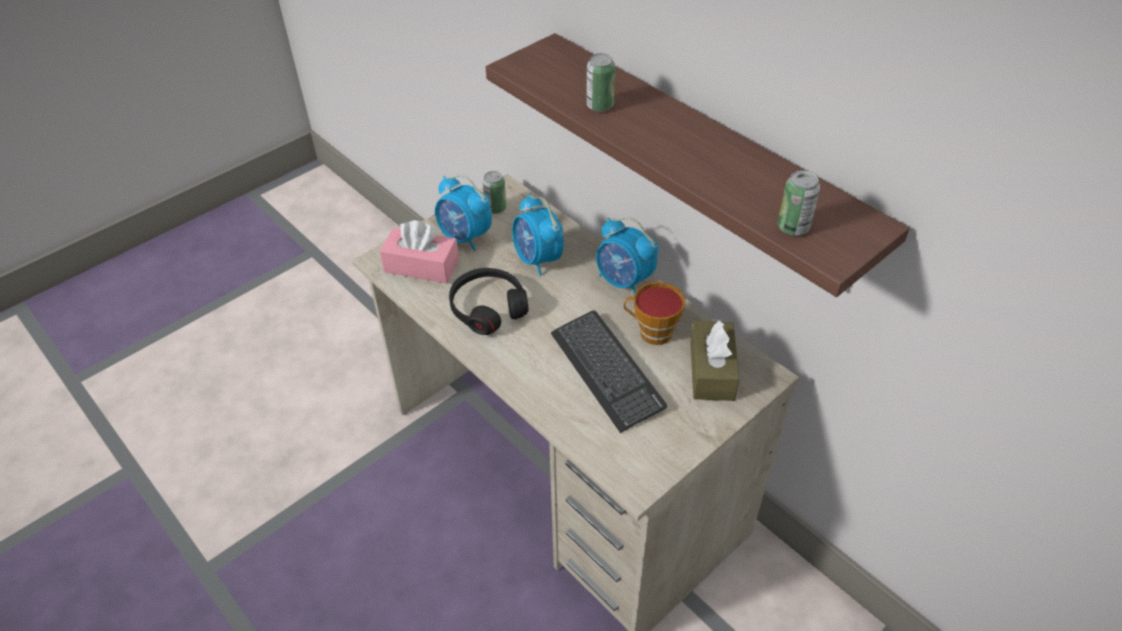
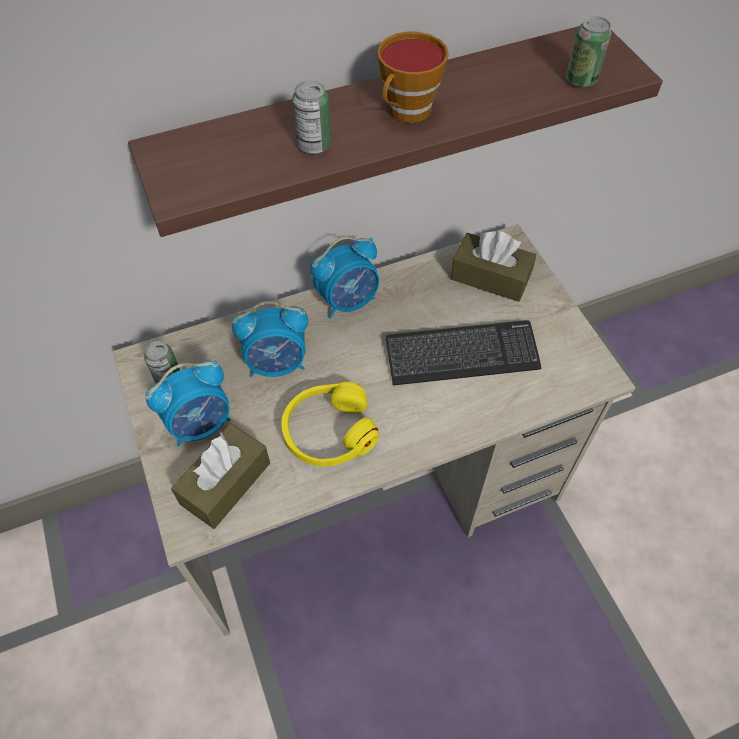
camera: 70 degrees left, 10 degrees up
pink tissue box [380,220,459,283] -> brown tissue box [171,424,270,529]
black headphones [449,268,529,335] -> yellow headphones [281,382,379,467]
cup [624,282,685,345] -> cup moved to [377,31,449,123]

